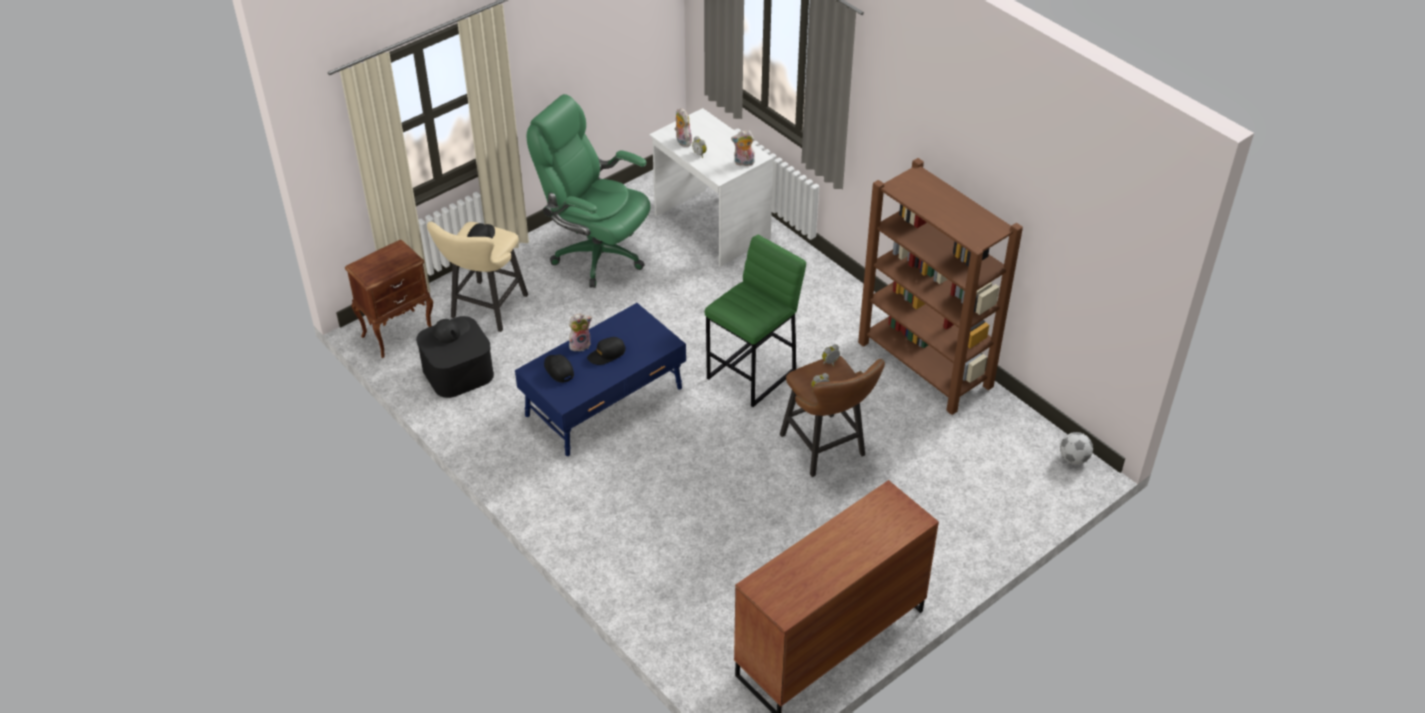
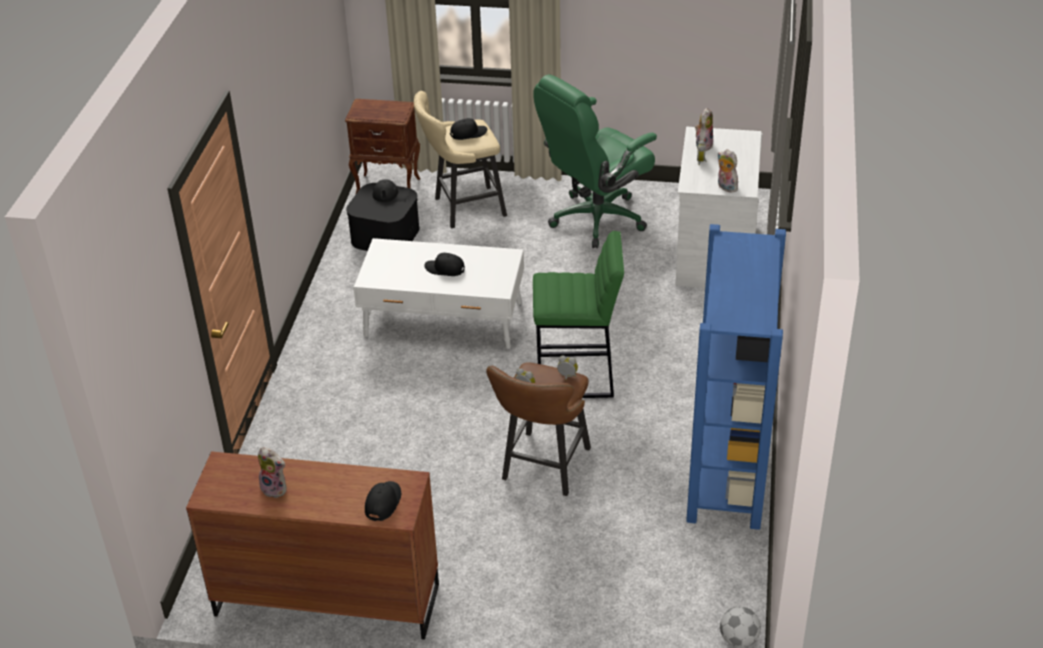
camera: 50 degrees right, 5 degrees down
blue coffee table [515,303,686,456] -> white coffee table [353,238,524,349]
green office chair [527,94,651,288] -> green office chair turned 120 degrees counterclockwise [533,75,657,248]
black cap [544,354,574,383] -> black cap moved to [365,481,401,521]
plush toy [569,313,592,352] -> plush toy moved to [258,447,287,498]
brown bookcase [858,158,1023,415] -> blue bookcase [686,224,786,530]

